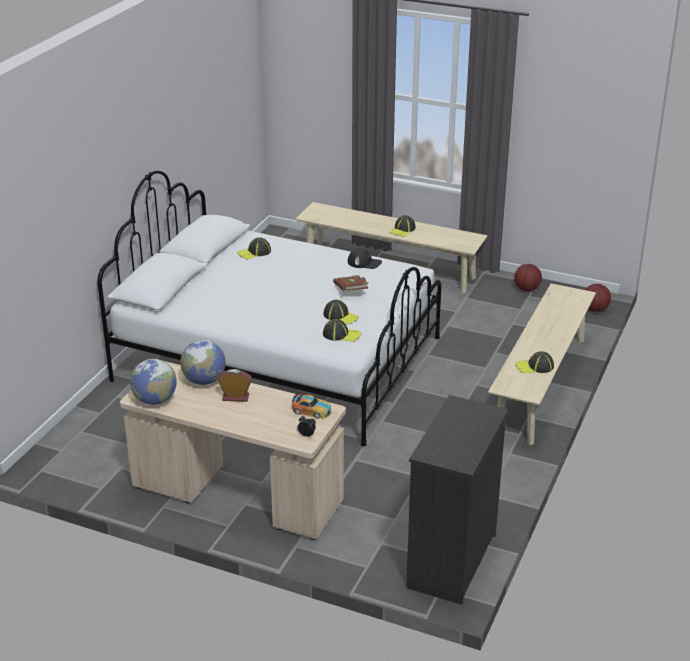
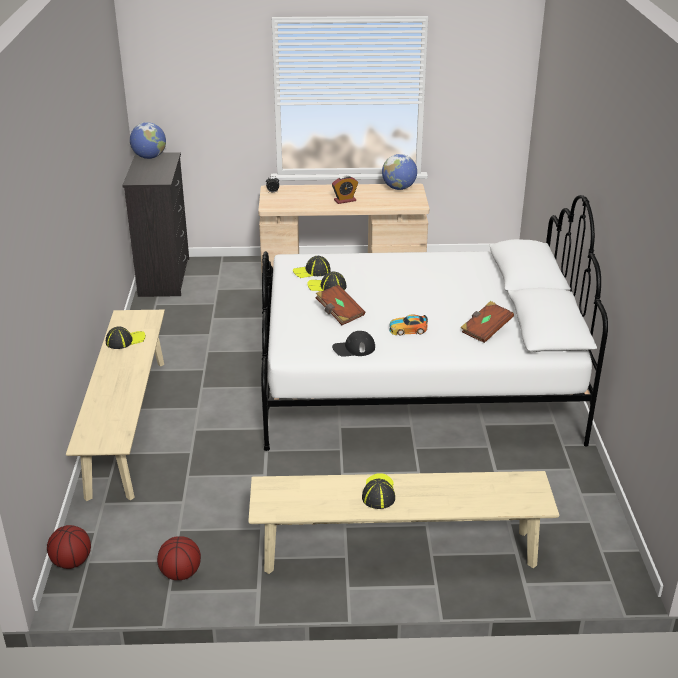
camera: 155 degrees right, 0 degrees up
globe [180,340,226,385] -> globe moved to [130,122,166,159]
cap [238,237,271,260] -> brown book [460,301,514,343]
toy car [292,394,331,419] -> toy car moved to [389,314,428,336]

